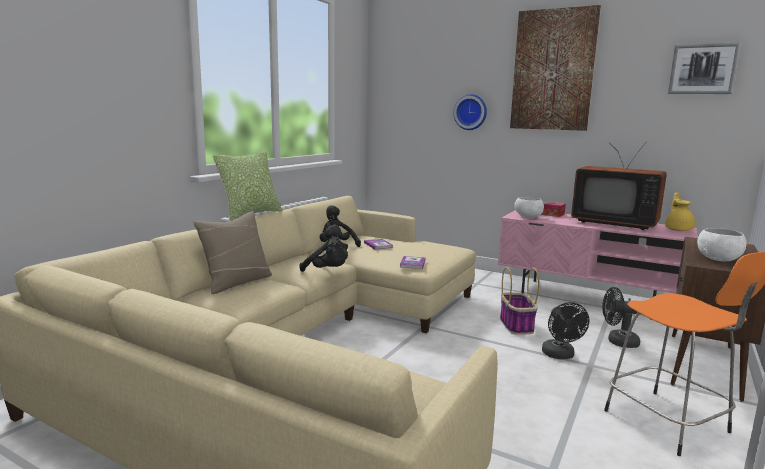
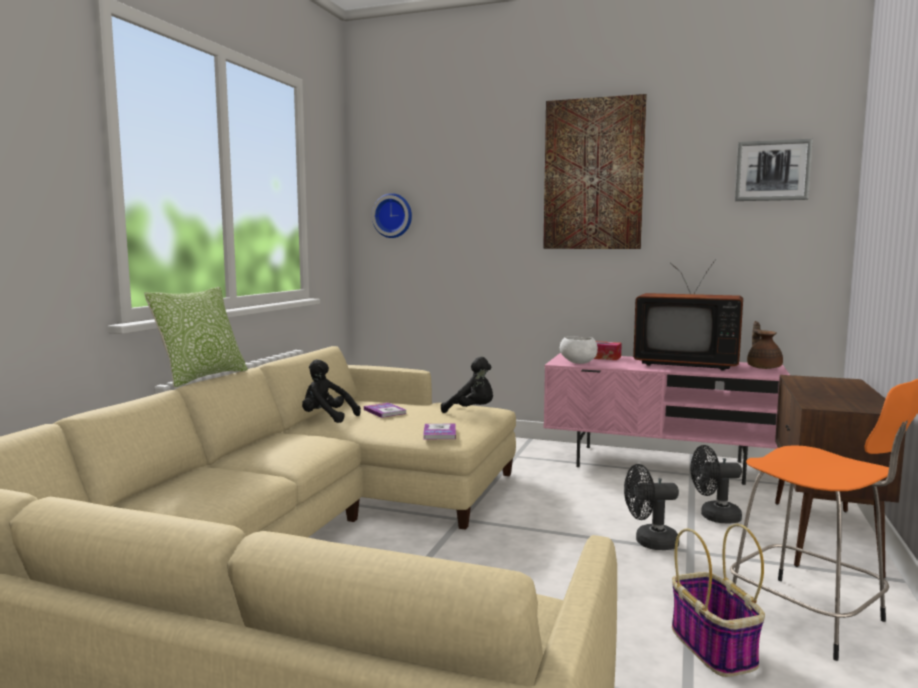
camera: 10 degrees left, 5 degrees down
beige pillow [193,211,272,294] -> none
black plush toy [299,225,348,272] -> black plush toy moved to [441,357,493,413]
wall clock [454,94,487,130] -> wall clock moved to [372,193,412,238]
basket [500,267,539,335] -> basket moved to [672,524,765,677]
black fan [542,302,589,359] -> black fan turned 105 degrees clockwise [624,464,679,550]
yellow teapot [665,192,695,231] -> brown teapot [747,321,783,369]
white bowl [697,228,747,261] -> none

